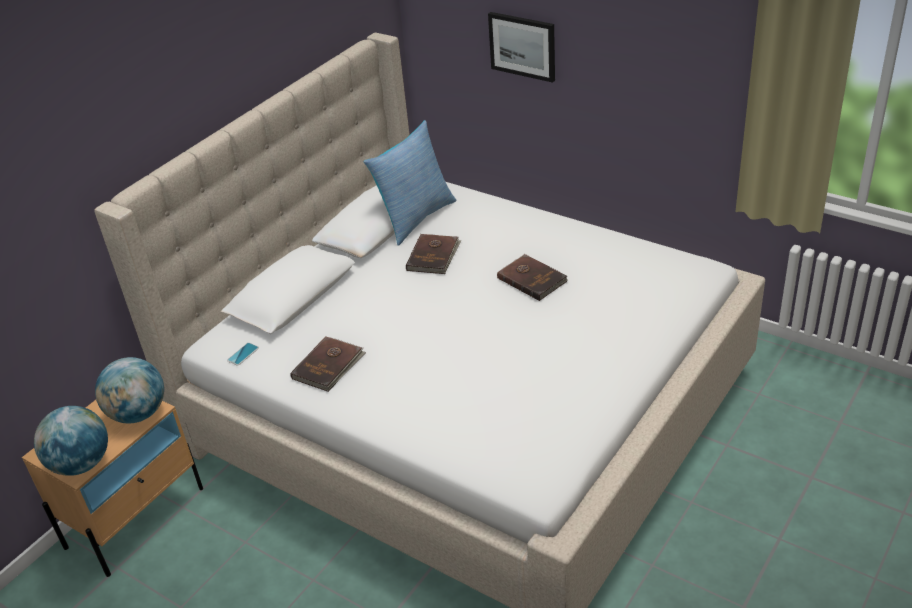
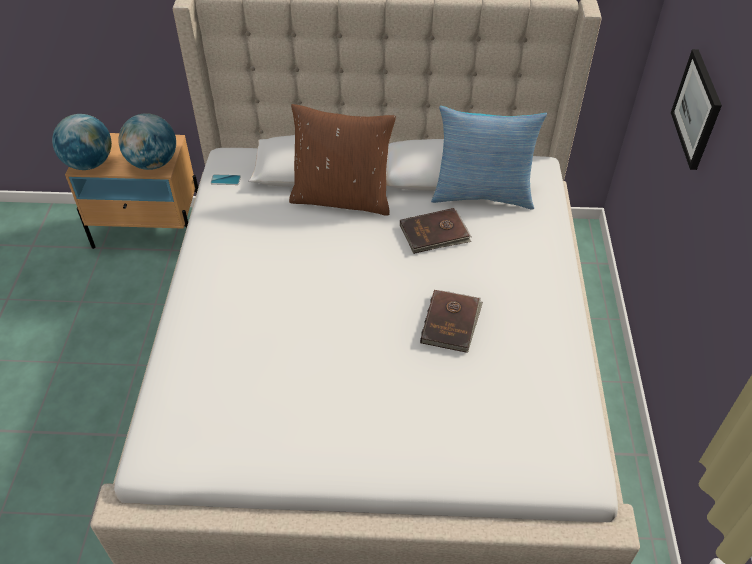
camera: 55 degrees right, 10 degrees up
brown book [290,336,366,392] -> none
none -> brown pillow [289,104,396,216]

